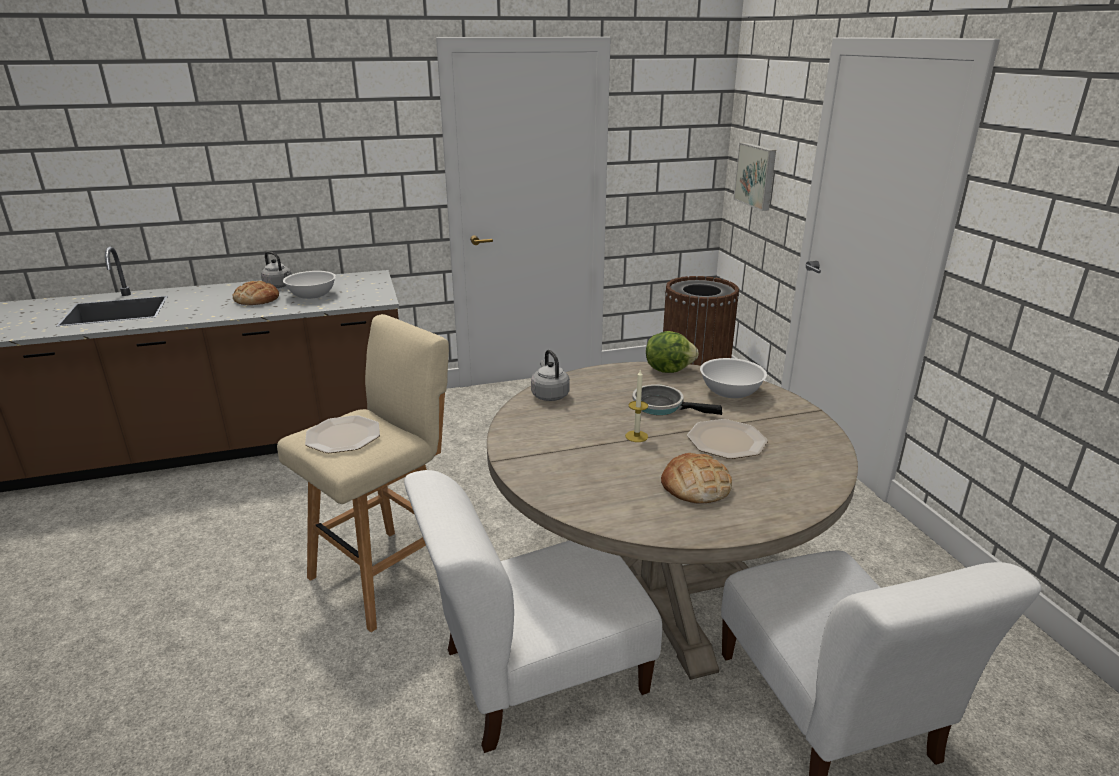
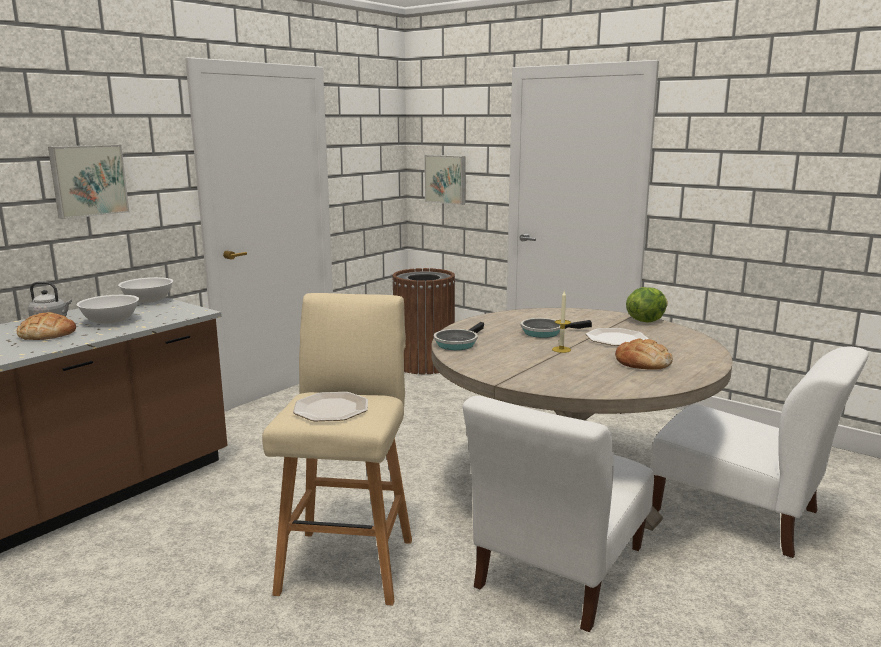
camera: 35 degrees left, 10 degrees down
grey kettle [531,350,570,401] -> frying pan [434,322,484,350]
lettuce [646,331,699,373] -> lettuce moved to [626,287,668,322]
white bowl [700,358,767,398] -> white bowl moved to [118,277,173,303]
none -> picture [48,145,129,219]

